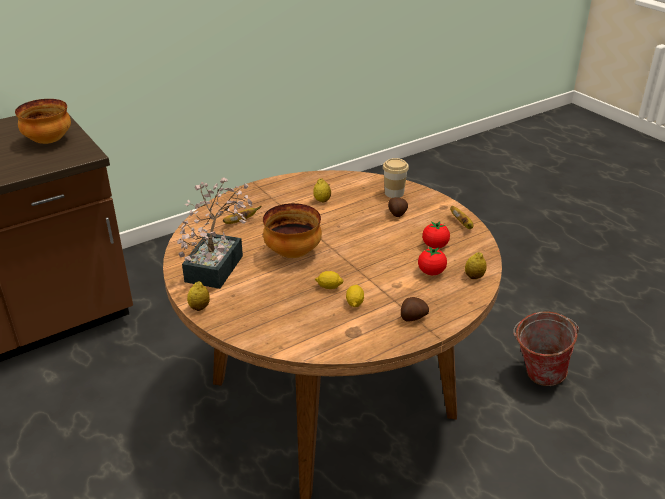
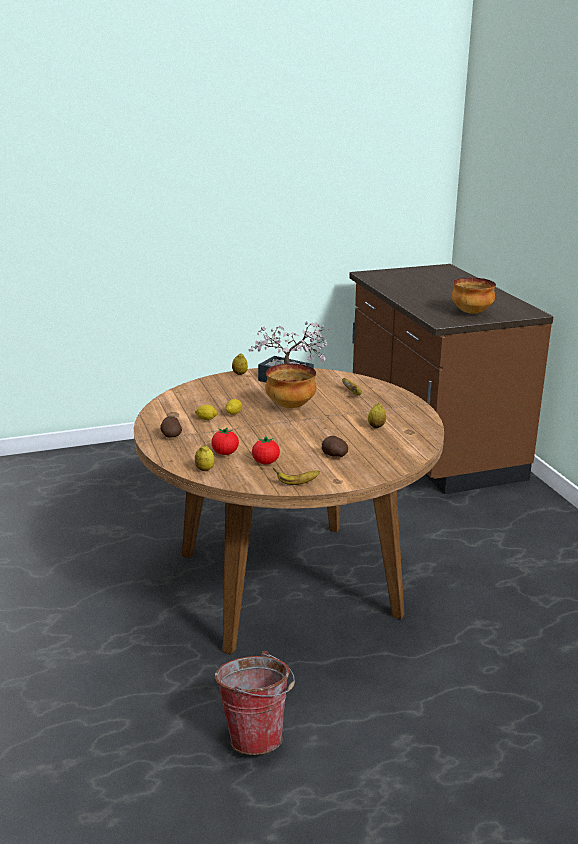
camera: 105 degrees right, 10 degrees down
cup [383,158,409,198] -> none

